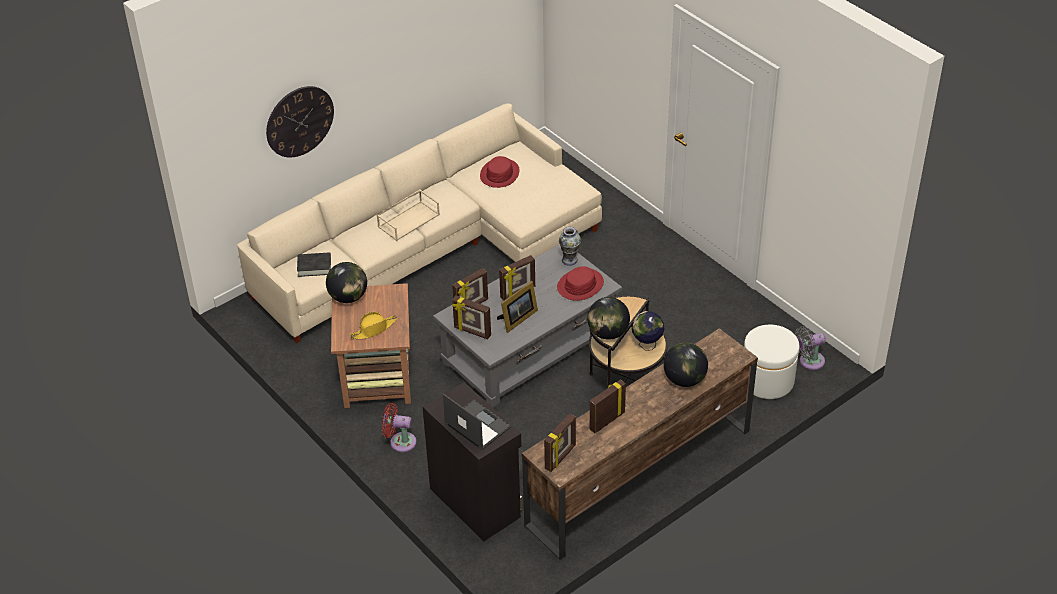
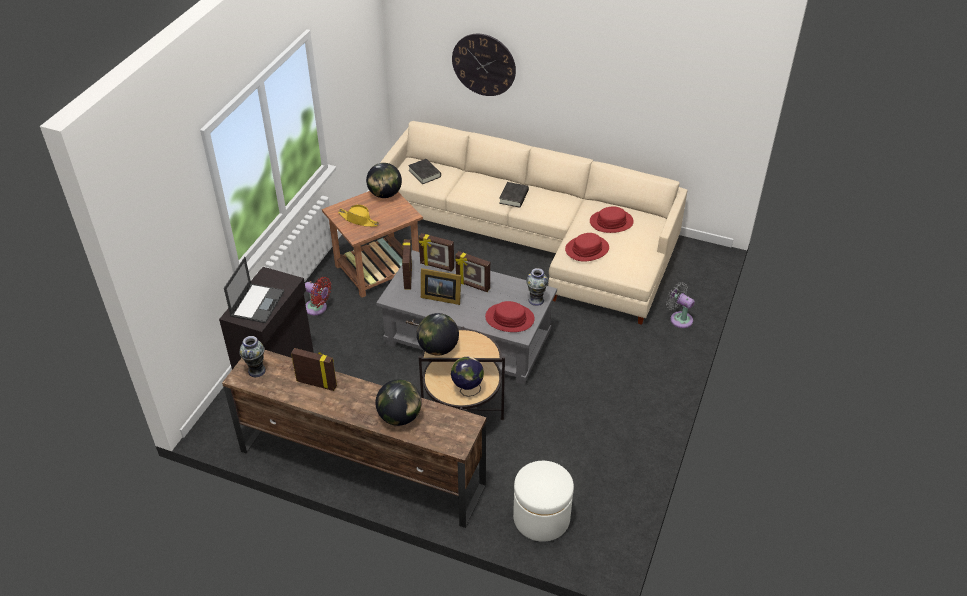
camera: 60 degrees right, 0 degrees up
beige tray [377,189,440,241] -> black book [499,182,529,208]
red fan [382,403,416,452] -> red fan turned 135 degrees clockwise [305,277,331,315]
picture frame [544,413,576,472] -> vase [239,336,266,377]
grey fan [795,326,826,370] -> grey fan moved to [666,282,695,328]
none -> red hat [565,233,609,261]

